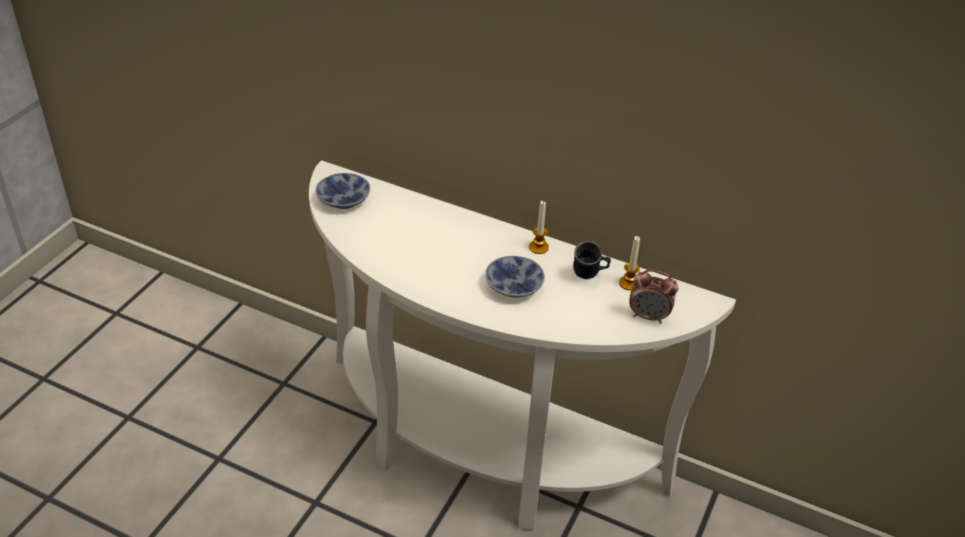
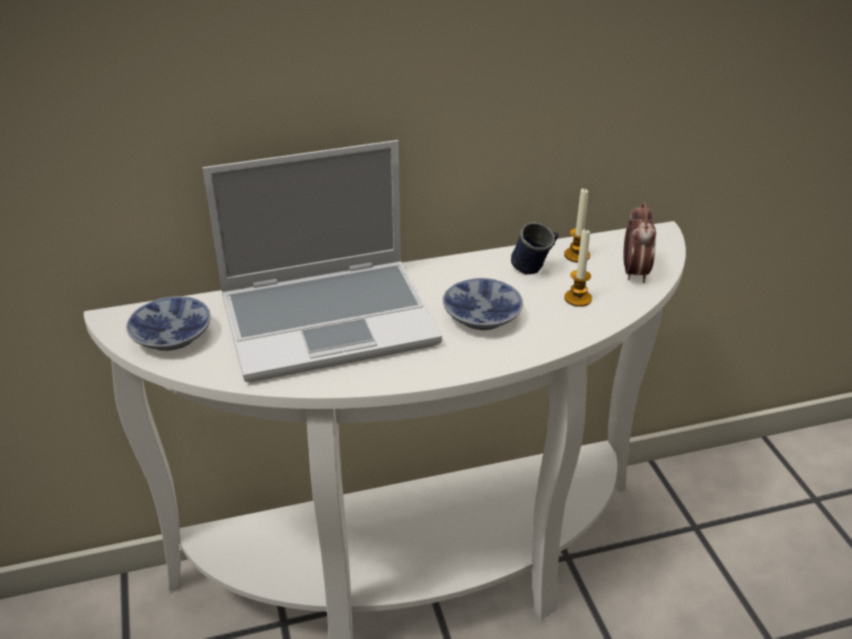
camera: 40 degrees left, 5 degrees down
candle [529,201,549,254] -> candle moved to [564,228,592,307]
alarm clock [629,270,678,324] -> alarm clock turned 60 degrees counterclockwise [623,202,656,283]
none -> laptop [202,140,442,382]

